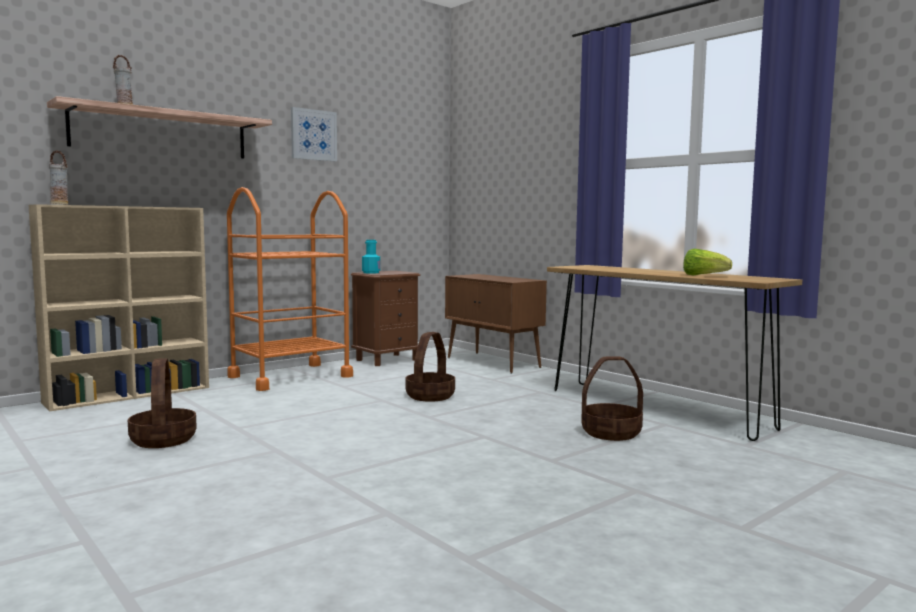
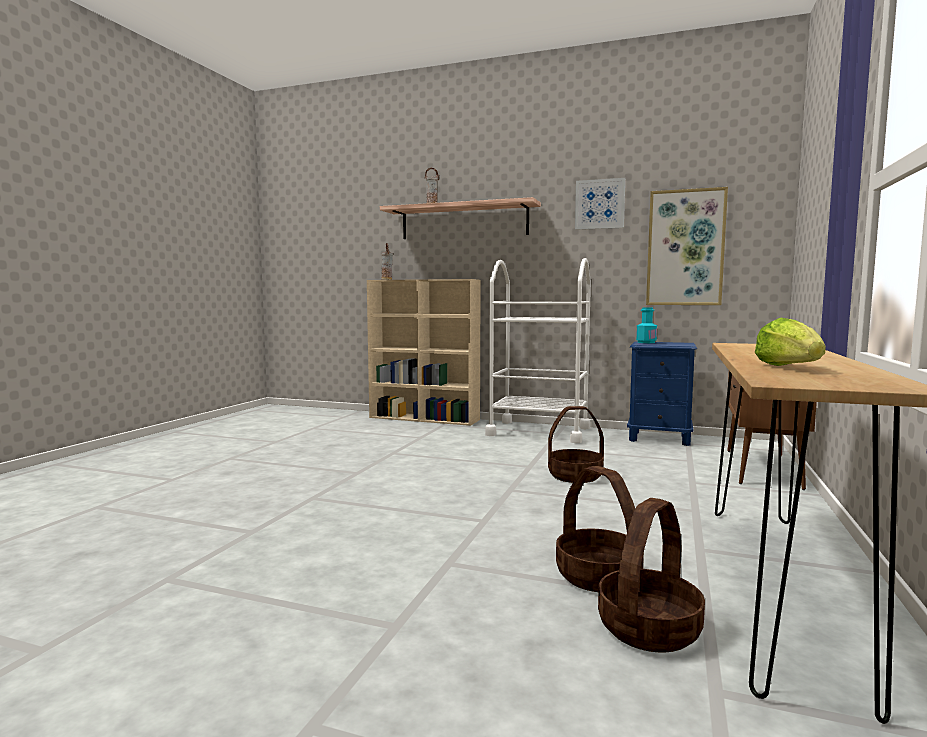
camera: 60 degrees right, 0 degrees up
basket [128,358,197,448] -> basket moved to [598,498,705,653]
orange cart [227,187,353,391] -> white cart [485,258,591,443]
brown nightstand [351,271,421,366] -> blue nightstand [627,341,697,446]
none -> picture [646,187,728,305]

